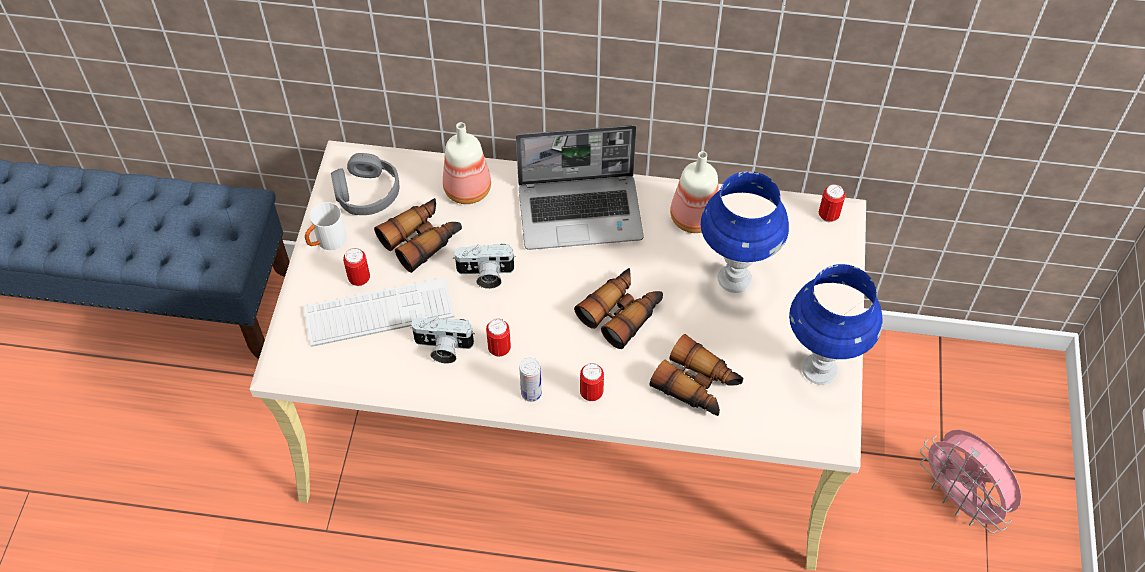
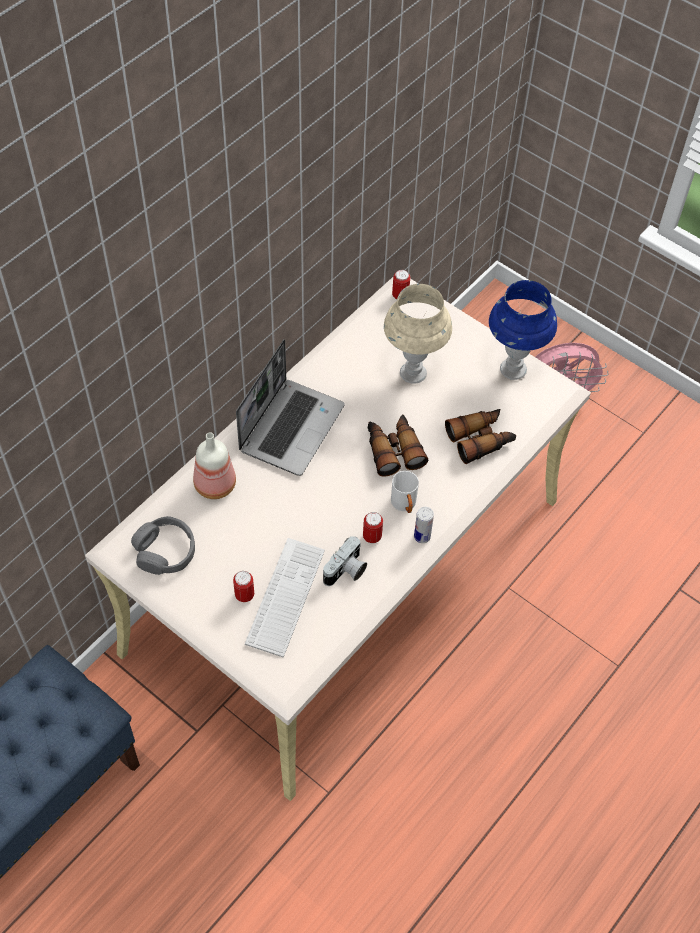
camera: 60 degrees left, 0 degrees up
white mug [305,202,347,250] -> white mug moved to [391,471,419,513]
binoculars [374,198,462,273] -> none
camera [453,244,516,289] -> none
can [580,363,604,401] -> none
bottle [670,151,719,233] -> none
blue table lamp [701,171,789,293] -> beige table lamp [384,284,452,384]

